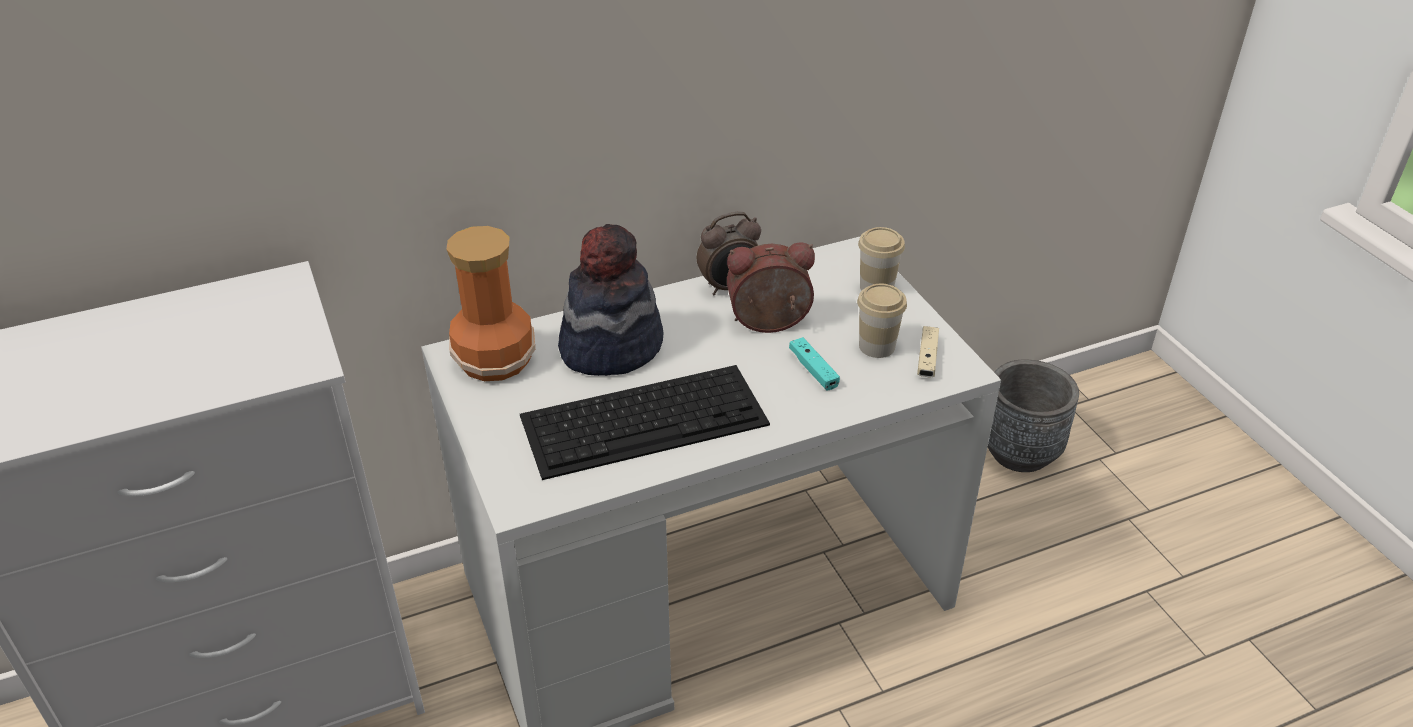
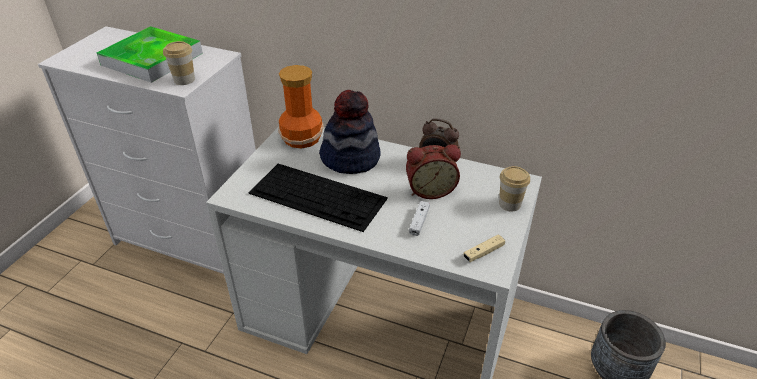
camera: 45 degrees right, 0 degrees up
alarm clock [727,243,815,333] -> alarm clock turned 135 degrees clockwise [406,145,461,199]
turquoise game controller [789,337,840,390] -> white game controller [409,201,430,236]
cup [857,284,907,358] -> cup moved to [163,41,195,85]
none -> tray [96,26,203,83]

